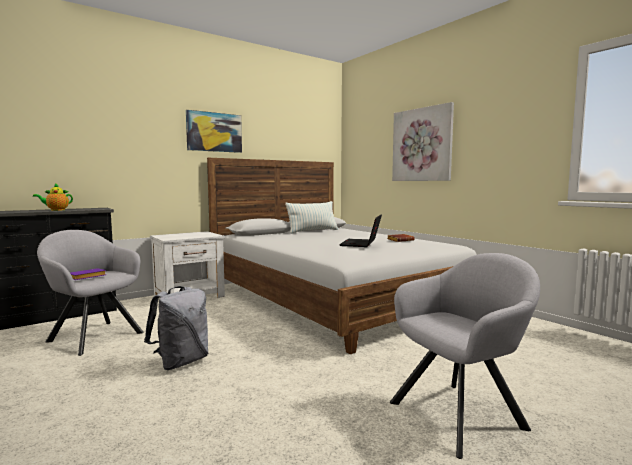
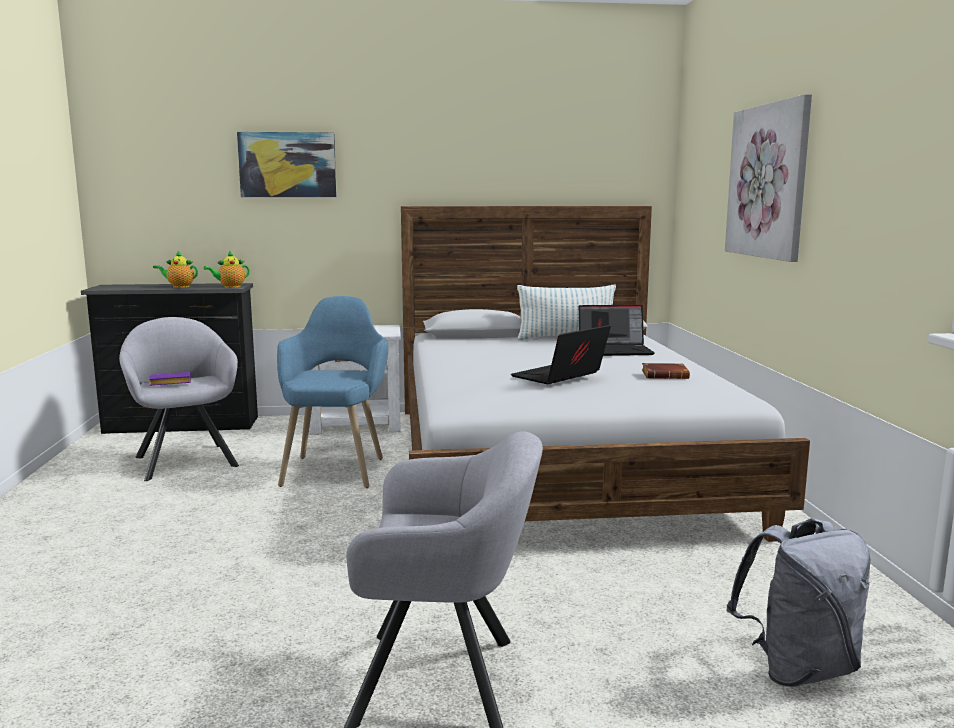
camera: 30 degrees right, 5 degrees up
grey backpack [144,286,209,370] -> grey backpack moved to [726,518,870,687]
picture [186,110,242,153] -> picture moved to [237,132,337,197]
none -> teapot [203,251,250,288]
none -> blue armchair [277,296,388,488]
none -> laptop [579,305,655,356]

